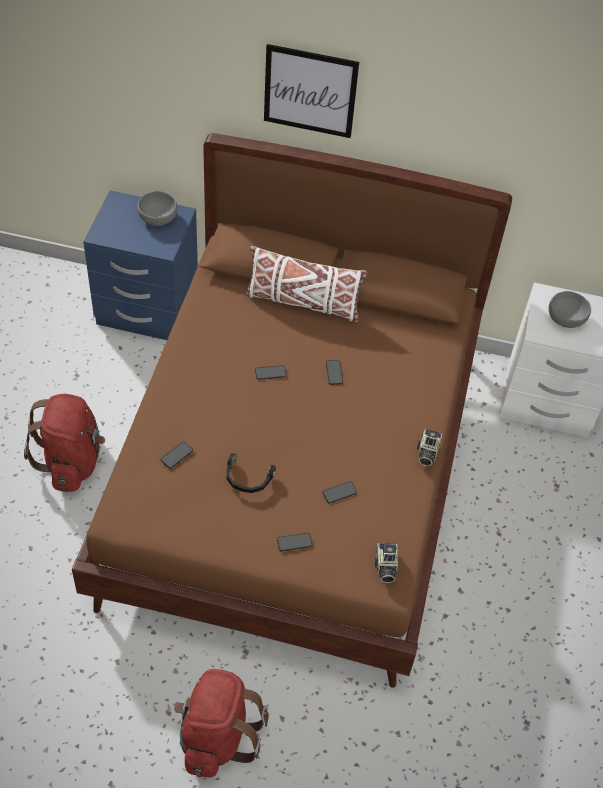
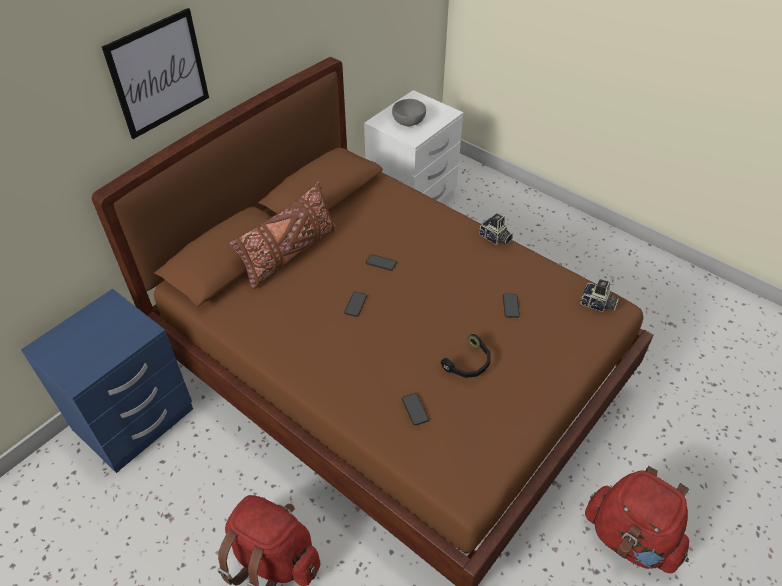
camera: 60 degrees left, 5 degrees down
grey bowl [137,191,177,226] -> none
white pillow [246,246,367,322] -> brown pillow [230,181,336,289]
phone [277,533,312,551] -> none

